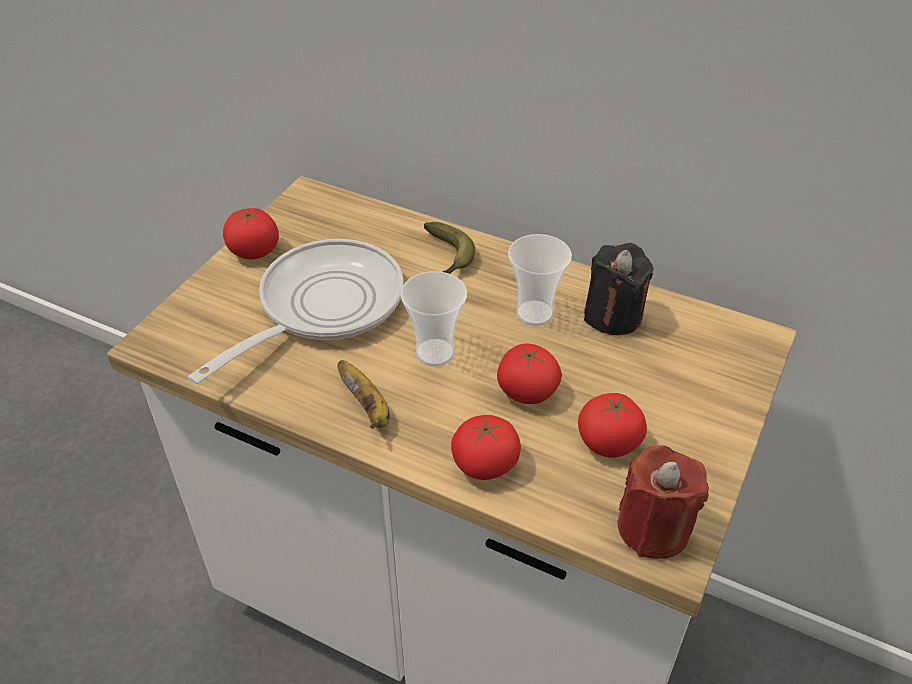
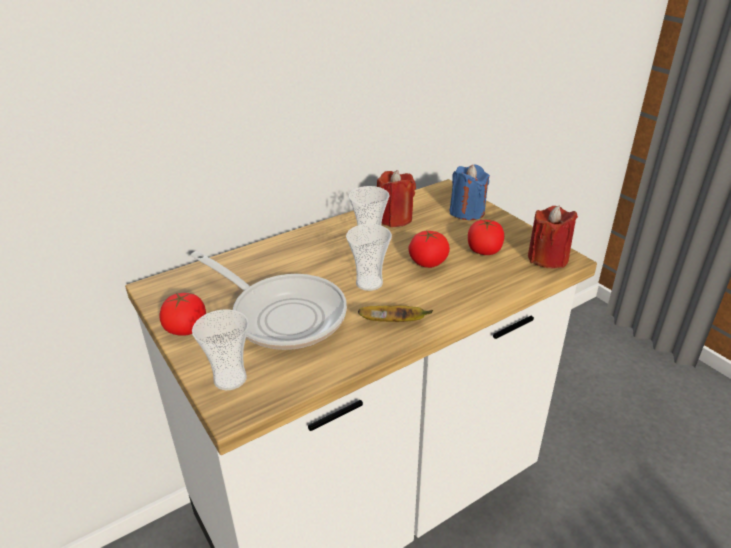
camera: 60 degrees left, 10 degrees down
frying pan [188,239,403,384] -> frying pan turned 150 degrees clockwise [190,251,347,350]
banana [424,222,475,274] -> none
tomato [451,415,521,480] -> none
black candle [584,243,654,335] -> red candle [377,170,416,227]
none -> cup [192,309,249,390]
none -> blue candle [449,165,490,220]

